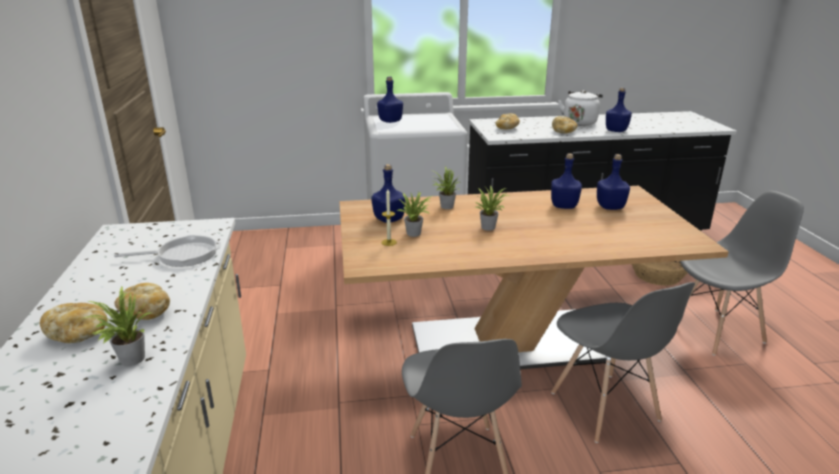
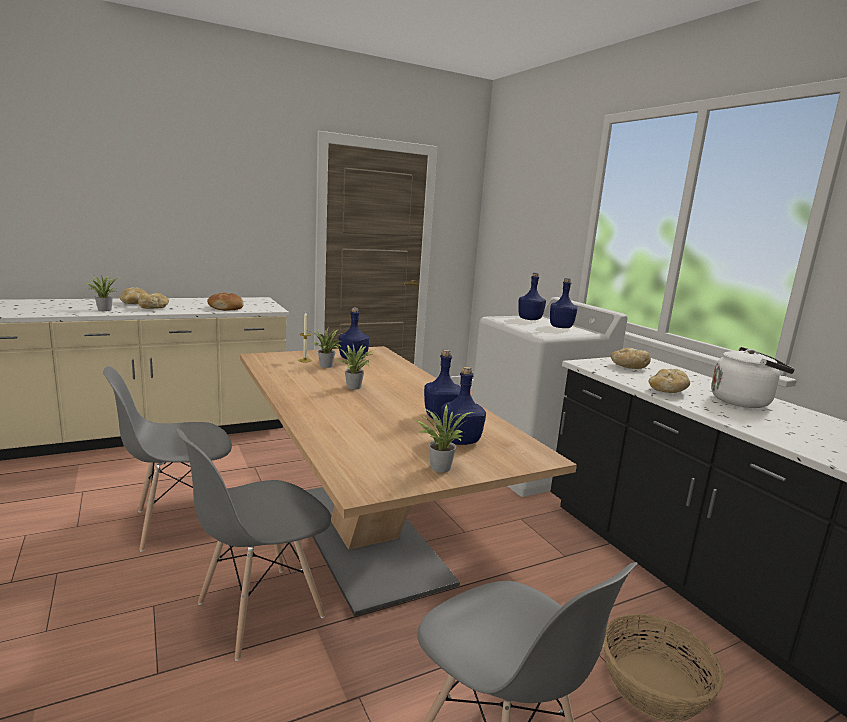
camera: 70 degrees right, 10 degrees down
frying pan [114,235,221,267] -> bread [207,293,244,311]
potted plant [430,167,461,209] -> potted plant moved to [416,405,473,473]
blue bottle [606,88,632,132] -> blue bottle moved to [550,278,578,328]

